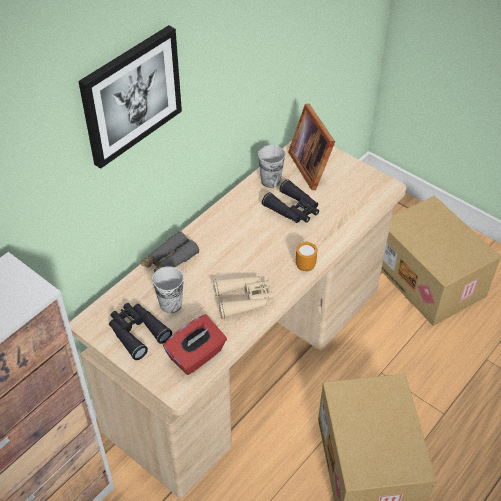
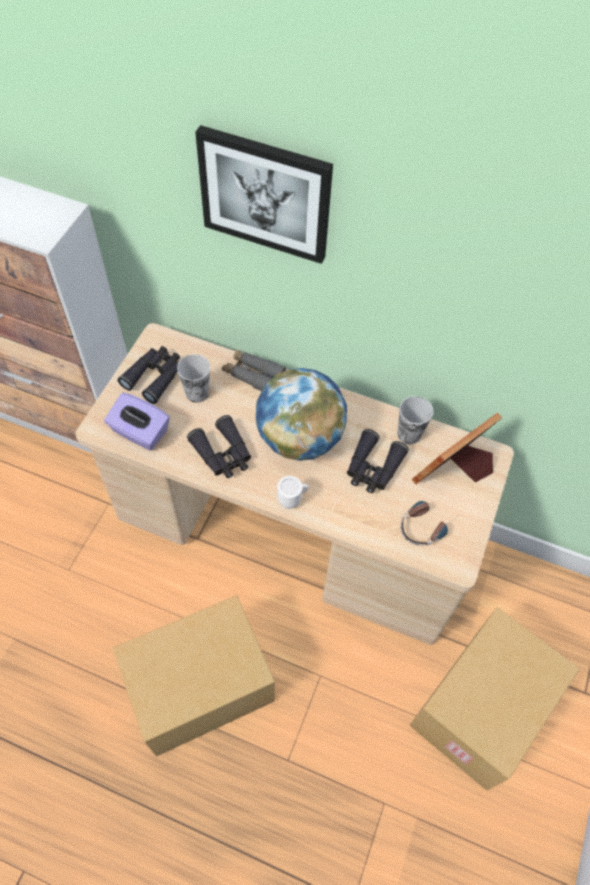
camera: 70 degrees right, 10 degrees up
red tissue box [163,315,227,375] -> purple tissue box [104,393,170,451]
beige binoculars [213,276,274,319] -> black binoculars [187,415,251,478]
orange mug [296,241,317,271] -> white mug [277,476,309,509]
none -> globe [256,368,347,461]
none -> headphones [401,501,459,546]

